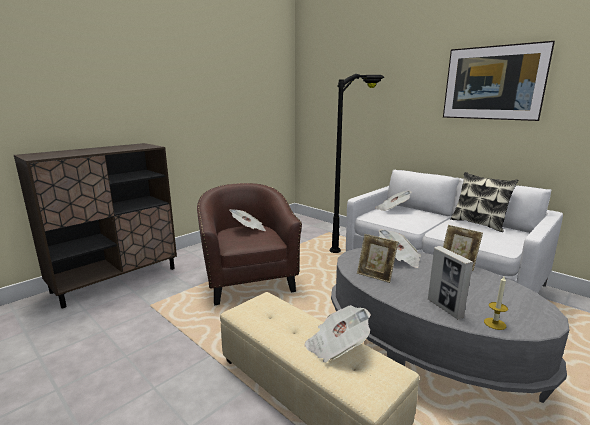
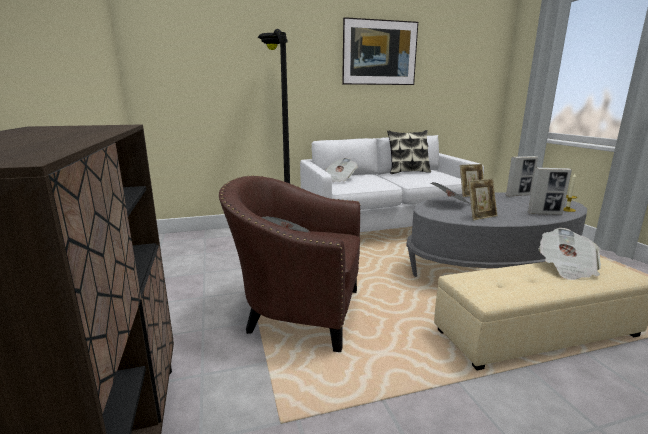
camera: 60 degrees left, 0 degrees up
none -> picture frame [506,156,538,196]

